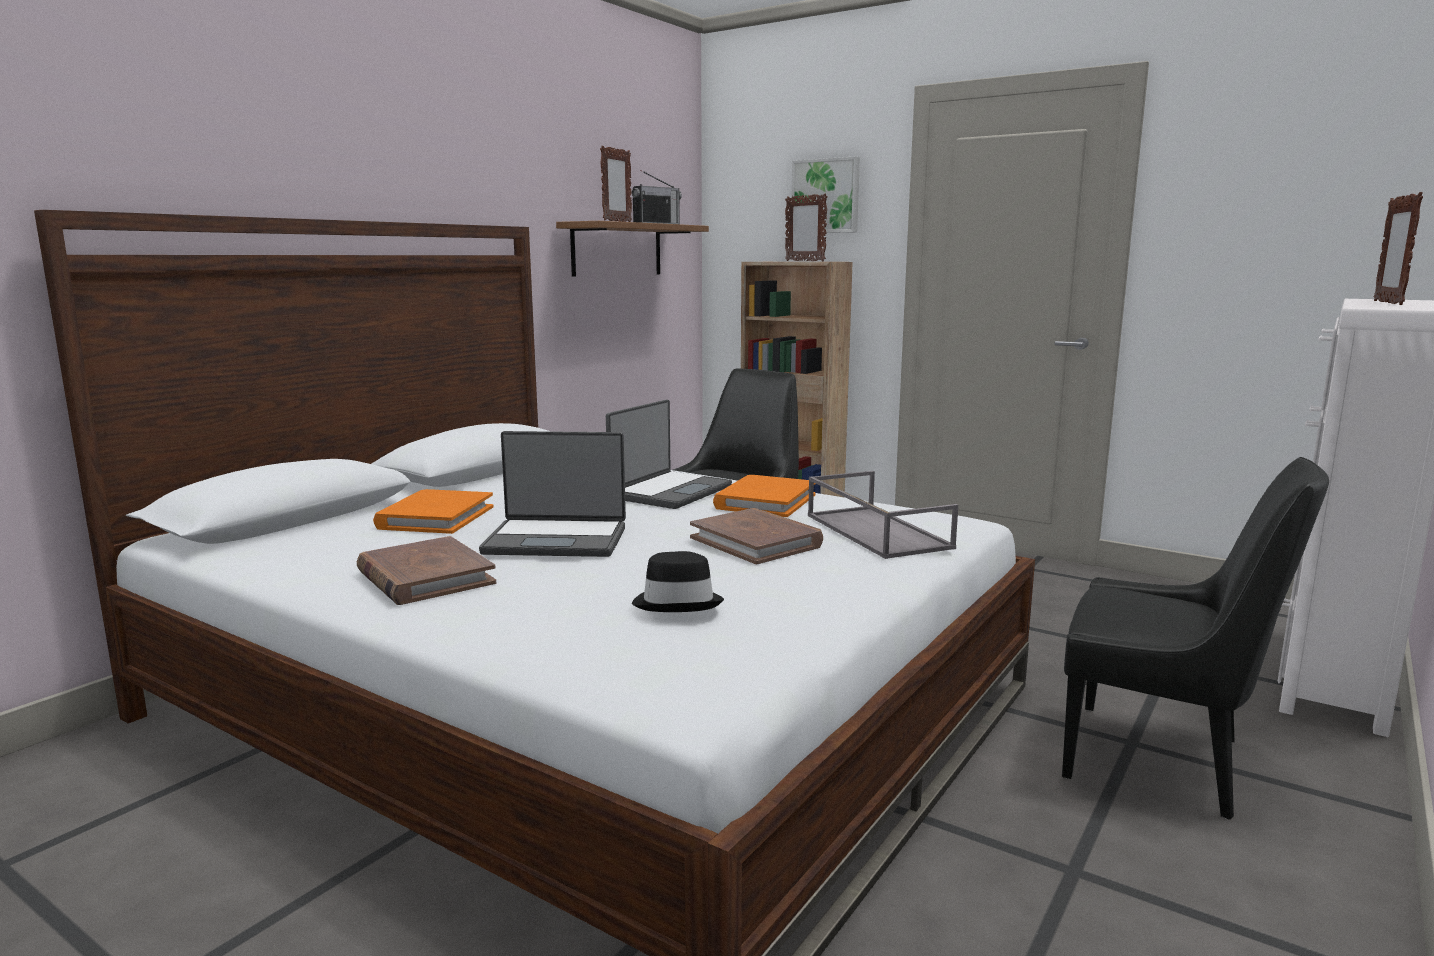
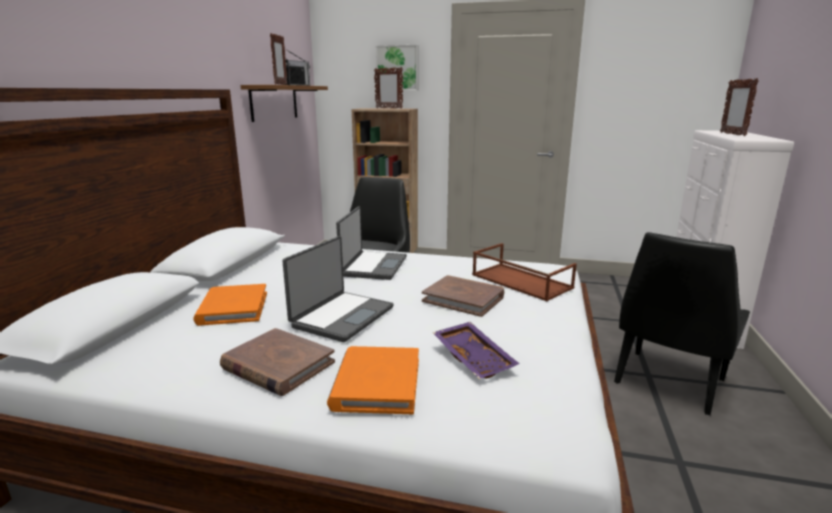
camera: 20 degrees left, 5 degrees up
laptop [479,431,626,557] -> laptop turned 45 degrees counterclockwise [282,236,394,342]
black hat [632,551,724,612] -> purple tray [433,322,520,379]
orange book [713,475,816,517] -> orange book moved to [327,346,419,414]
grey tray [808,471,958,559] -> brown tray [472,243,577,301]
black chair [1062,457,1329,820] -> black chair turned 120 degrees clockwise [614,232,750,415]

